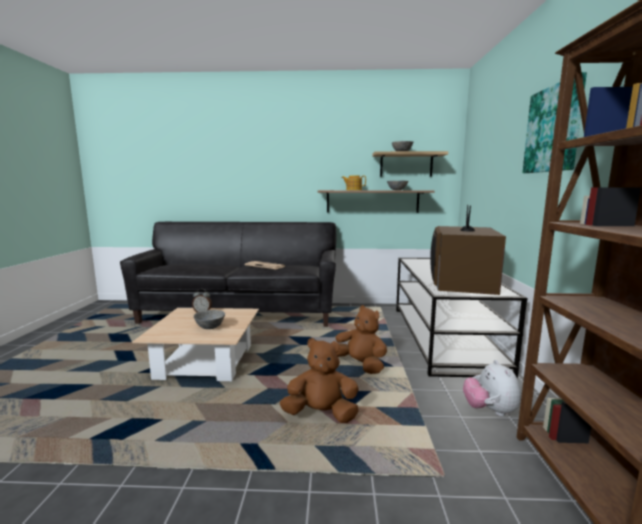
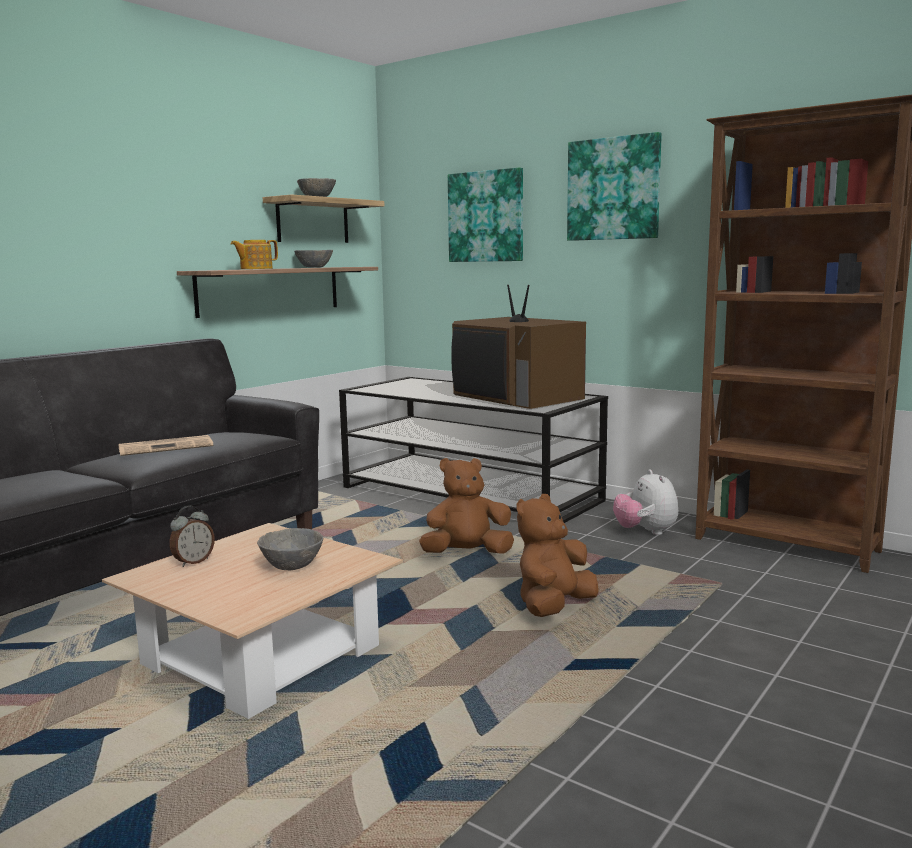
camera: 55 degrees left, 0 degrees up
plush toy [463,360,521,416] -> plush toy turned 45 degrees clockwise [613,469,678,535]
none -> picture [448,168,523,262]

